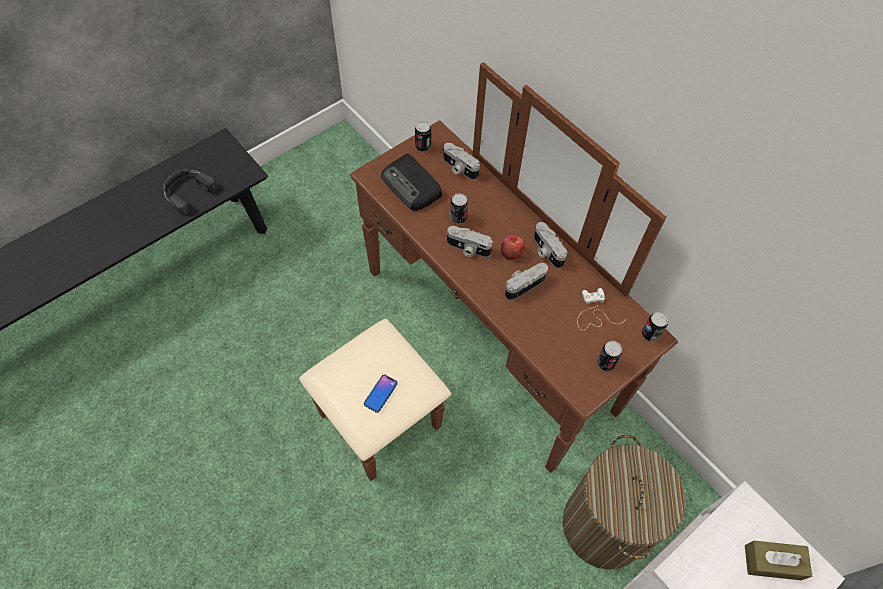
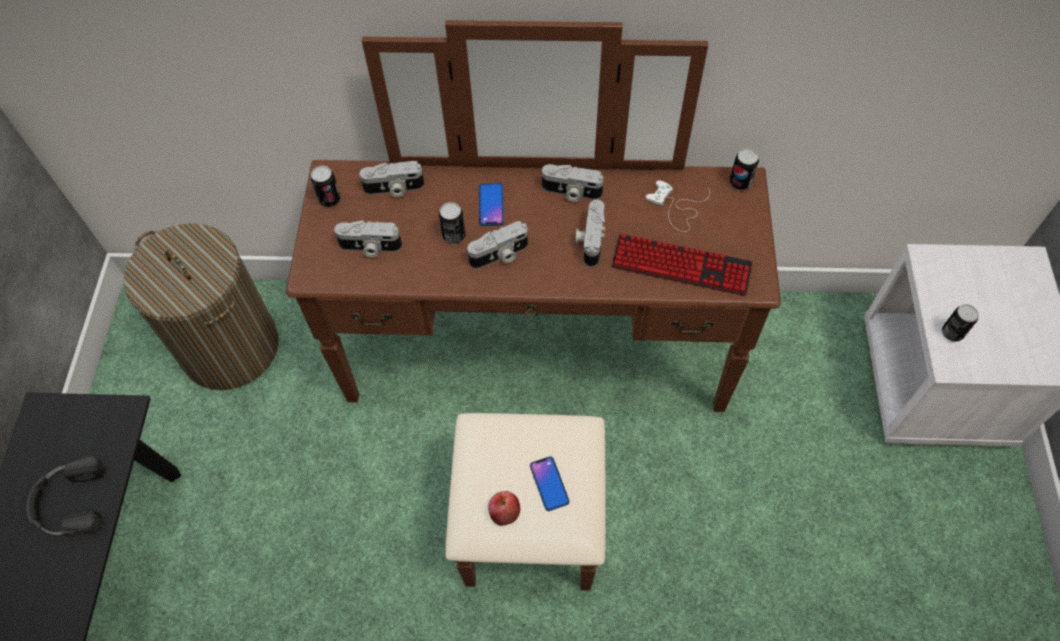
camera: 45 degrees left, 0 degrees up
radio [381,154,442,211] -> camera [334,220,402,257]
apple [501,235,525,260] -> apple moved to [488,491,520,526]
laundry basket [562,435,686,570] -> laundry basket moved to [124,223,278,390]
can [597,341,622,371] -> can moved to [942,304,979,342]
brown tissue box [745,541,812,580] -> none
none -> phone [479,183,504,226]
none -> keyboard [611,234,753,296]

